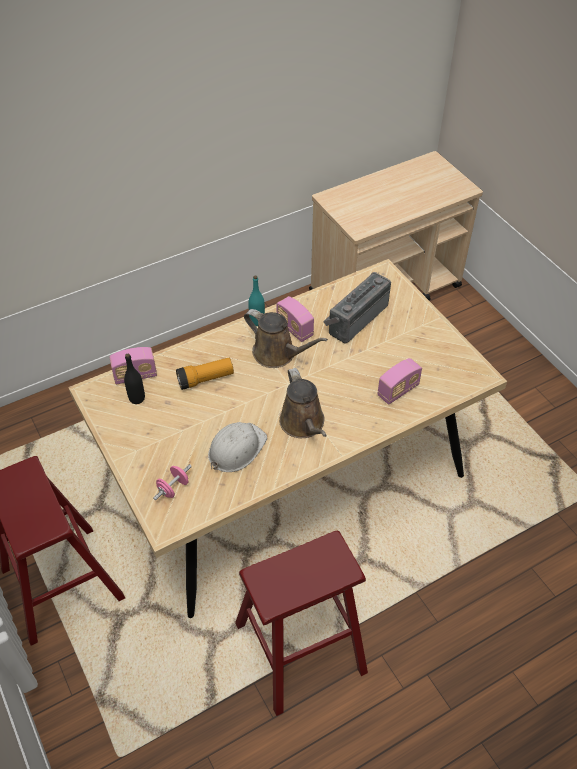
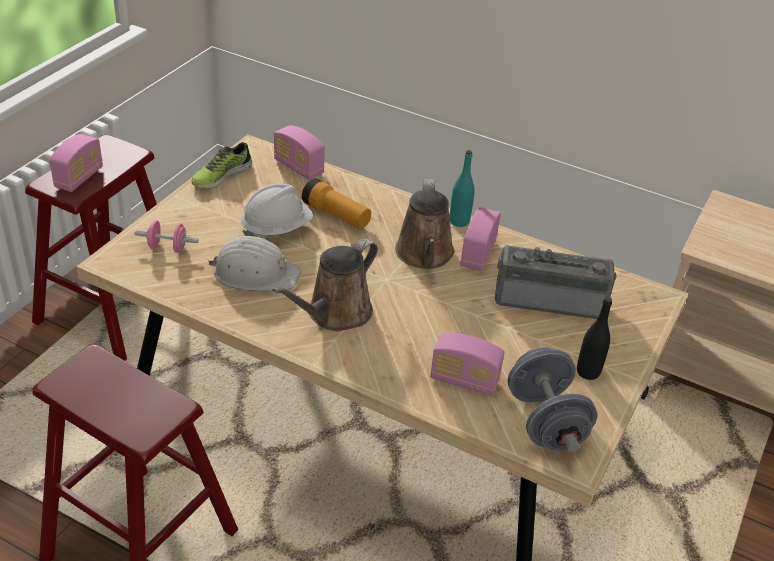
camera: 55 degrees right, 10 degrees down
black bottle [124,353,145,404] -> black bottle moved to [577,297,612,380]
none -> radio [49,134,103,192]
none -> shoe [191,142,252,189]
none -> white hard hat [241,184,313,238]
none -> grey dumbbell [508,348,597,452]

